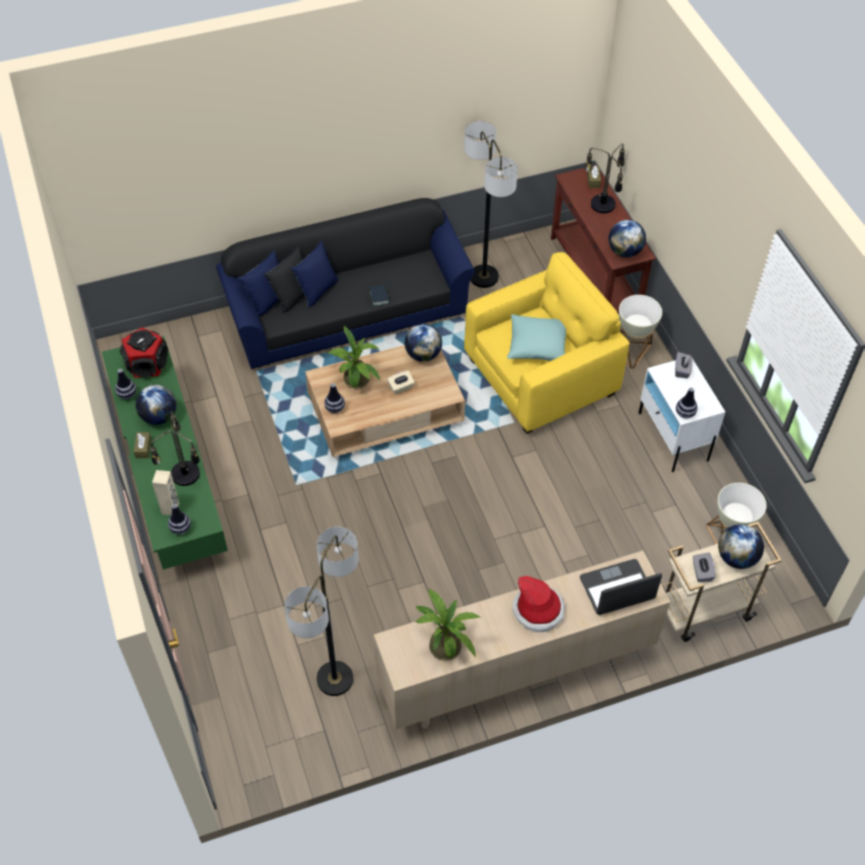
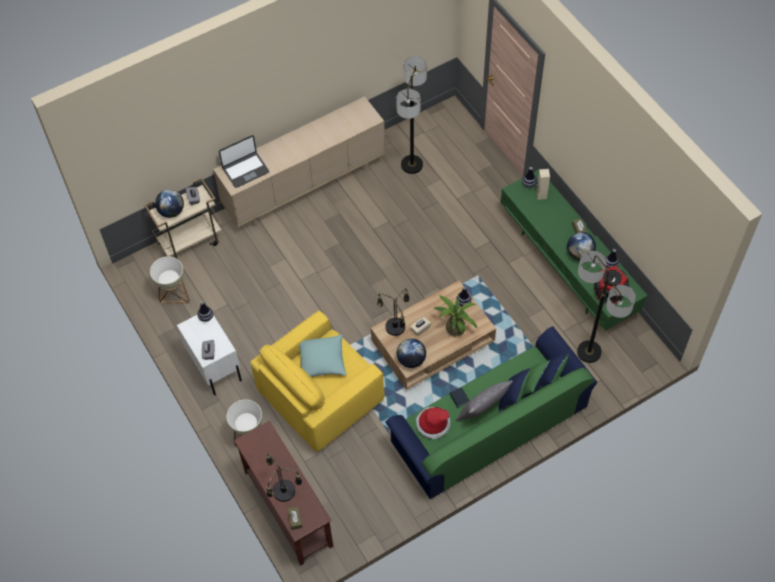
camera: 170 degrees right, 5 degrees up
table lamp [151,411,200,486] -> table lamp moved to [377,288,409,336]
black sofa [216,198,475,369] -> green sofa [386,327,597,499]
potted plant [415,589,481,661] -> none
floor lamp [464,121,518,288] -> floor lamp moved to [577,251,636,363]
hat [512,576,565,632] -> hat moved to [416,407,451,439]
globe [608,220,646,257] -> none
none -> grey pillow [456,380,513,421]

